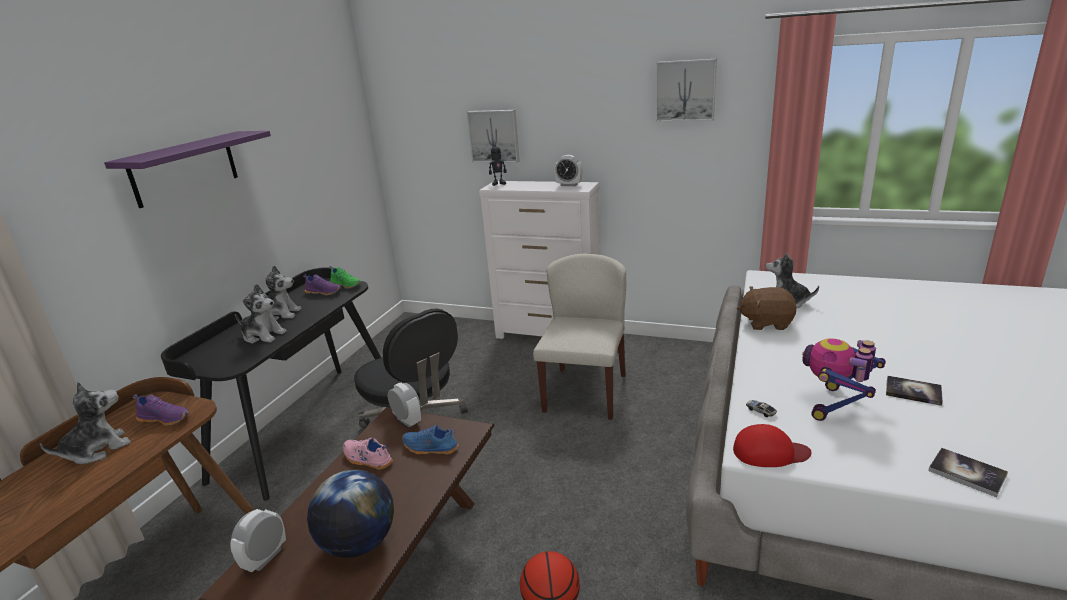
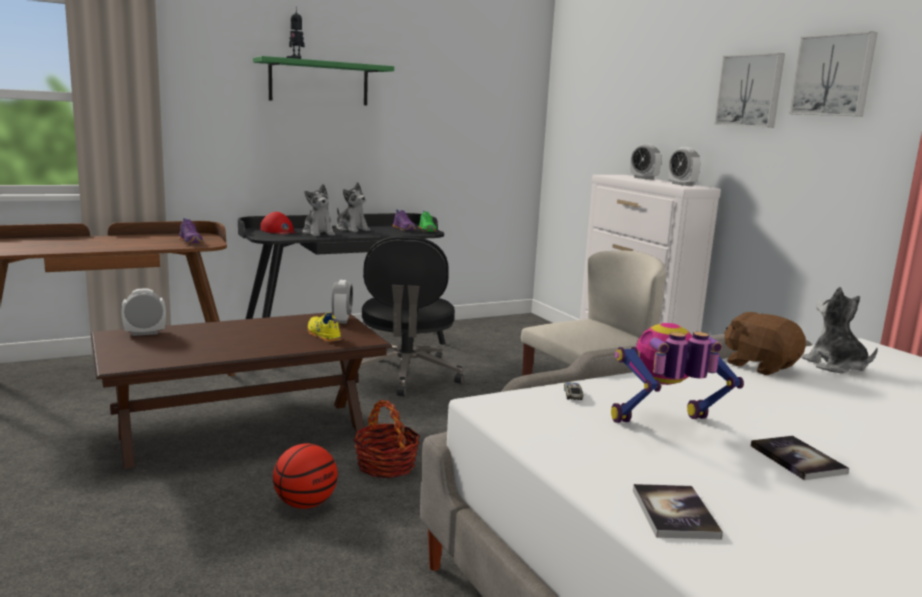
camera: 40 degrees right, 10 degrees down
plush toy [40,382,131,464] -> none
purple shelf [104,131,271,208] -> green shelf [253,56,394,105]
globe [307,470,394,558] -> none
pink shoe [343,438,393,470] -> none
blue shoe [402,425,459,455] -> yellow shoe [307,312,342,342]
picture [467,110,520,162] -> picture moved to [714,53,785,128]
toy robot [489,145,507,186] -> toy robot moved to [286,6,305,59]
red cap [733,424,812,467] -> red cap moved to [261,212,296,234]
none -> basket [353,400,420,478]
none -> alarm clock [630,144,662,180]

